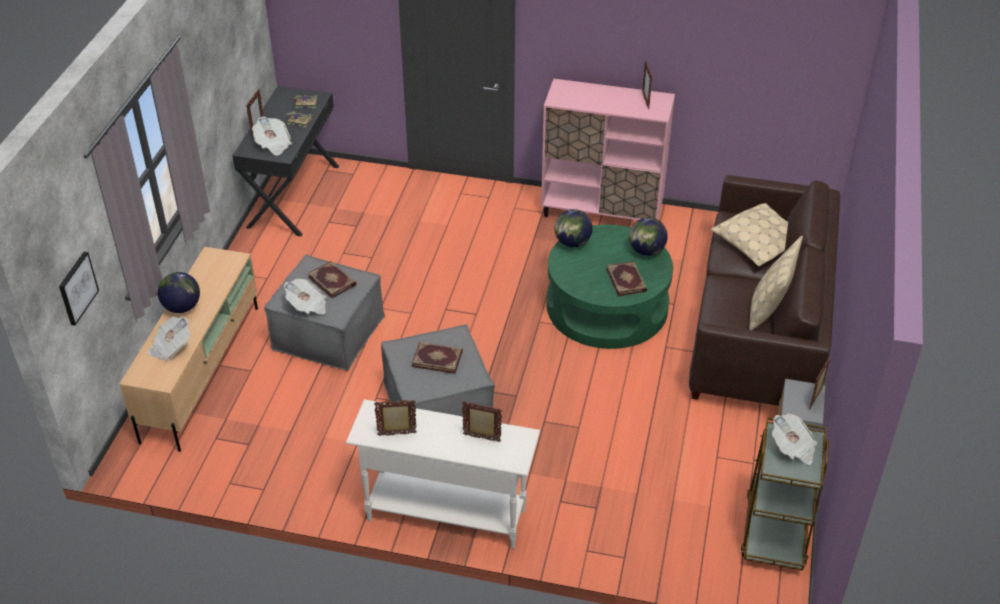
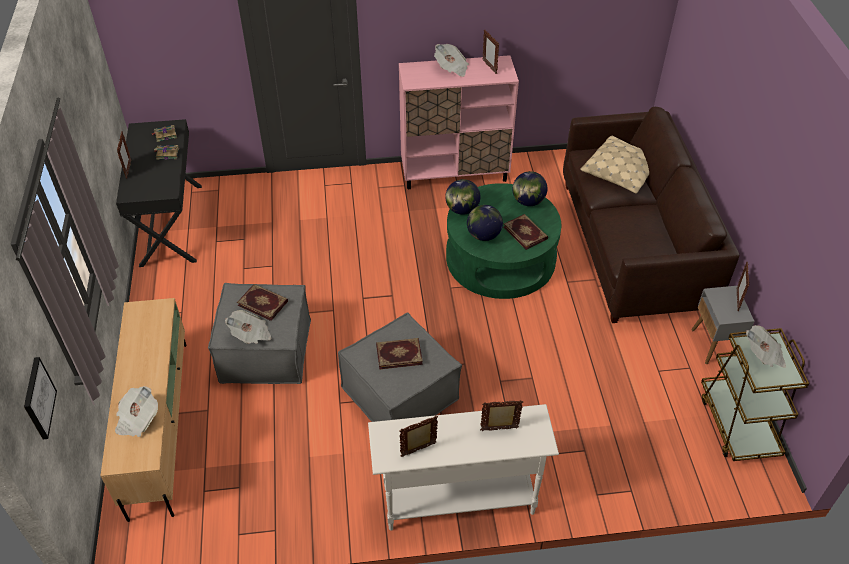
camera: 20 degrees left, 5 degrees up
globe [158,272,200,313] -> globe moved to [467,205,503,241]
newspaper [252,117,292,156] -> newspaper moved to [434,44,469,77]
beige pillow [749,236,803,331] -> none

